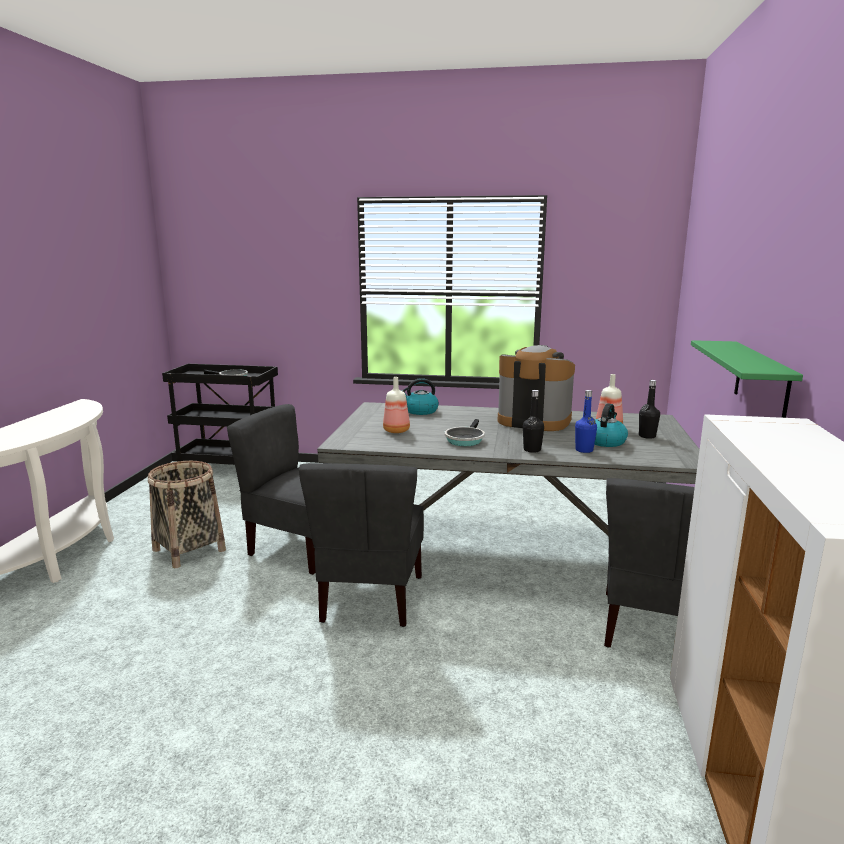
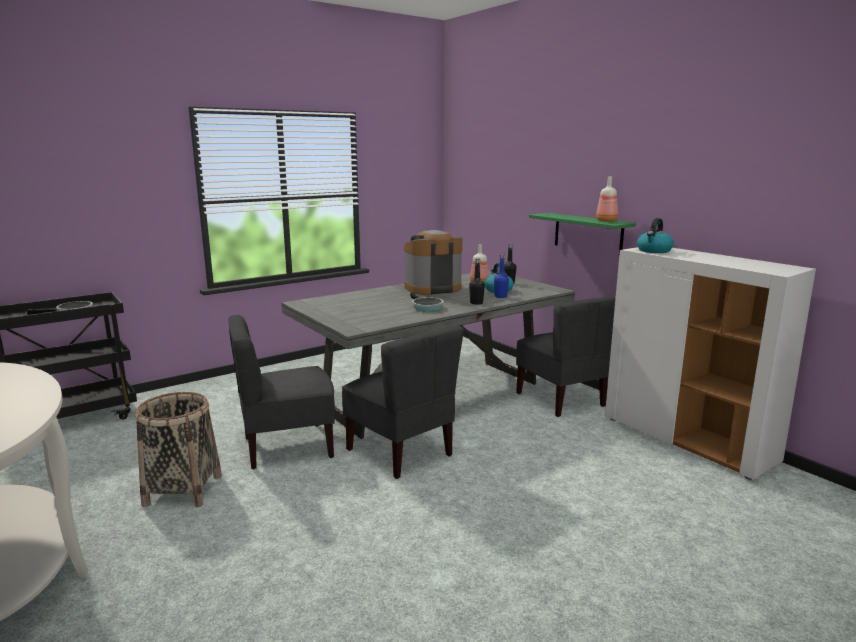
camera: 45 degrees left, 0 degrees up
bottle [383,377,410,433] -> bottle moved to [596,177,618,222]
kettle [401,378,439,415] -> kettle moved to [637,218,674,253]

